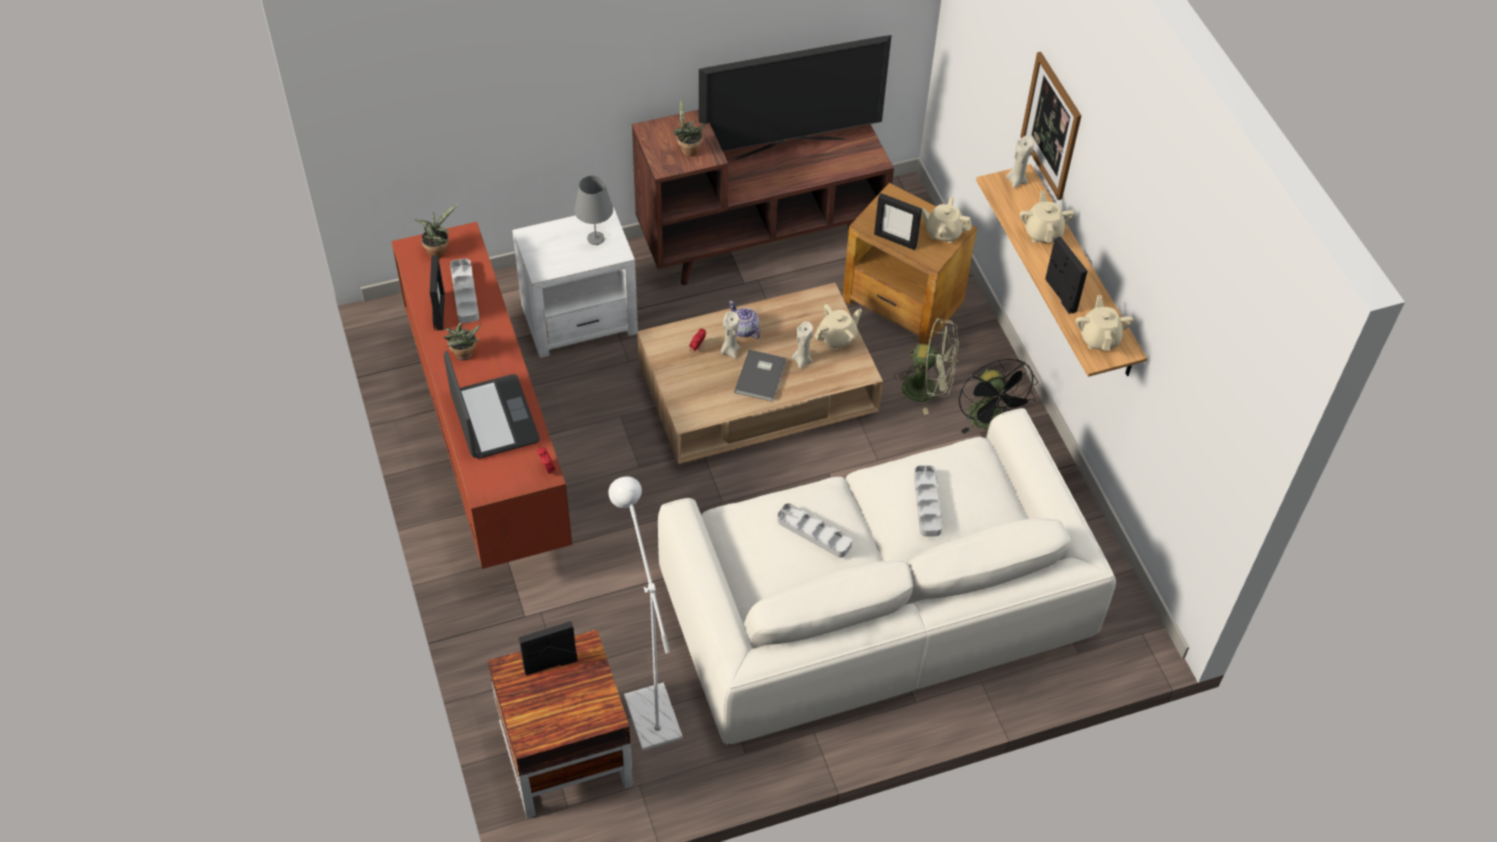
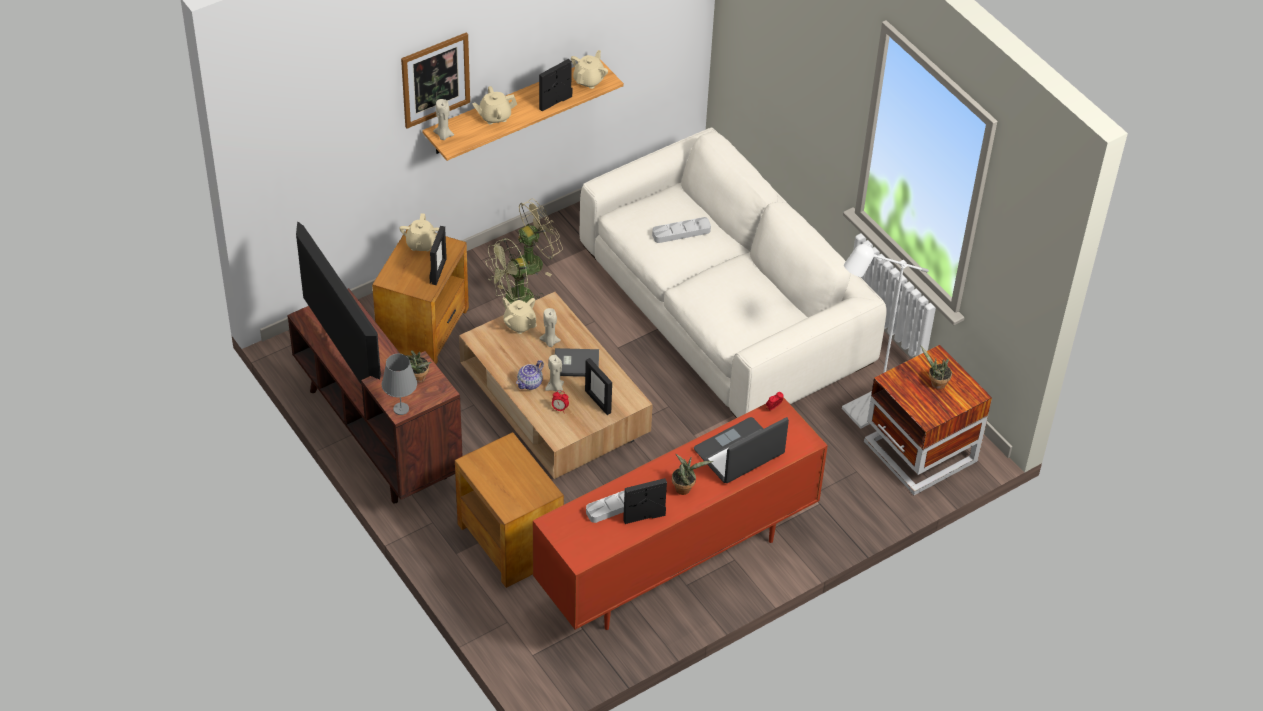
camera: 105 degrees left, 5 degrees down
potted plant [414,204,458,259] -> potted plant moved to [921,346,952,390]
white side table [512,207,638,358] -> brown side table [455,432,564,588]
picture frame [519,621,578,675] -> picture frame moved to [585,358,612,415]
grey table lamp [574,175,613,245] -> grey table lamp moved to [382,354,417,415]
grey tray [777,503,852,558] -> none
green fan [894,318,959,415] -> green fan turned 120 degrees counterclockwise [486,238,544,304]
black fan [959,359,1038,434] -> beige fan [506,199,563,277]
beige teapot [1076,295,1134,351] -> beige teapot turned 135 degrees clockwise [571,50,608,89]

